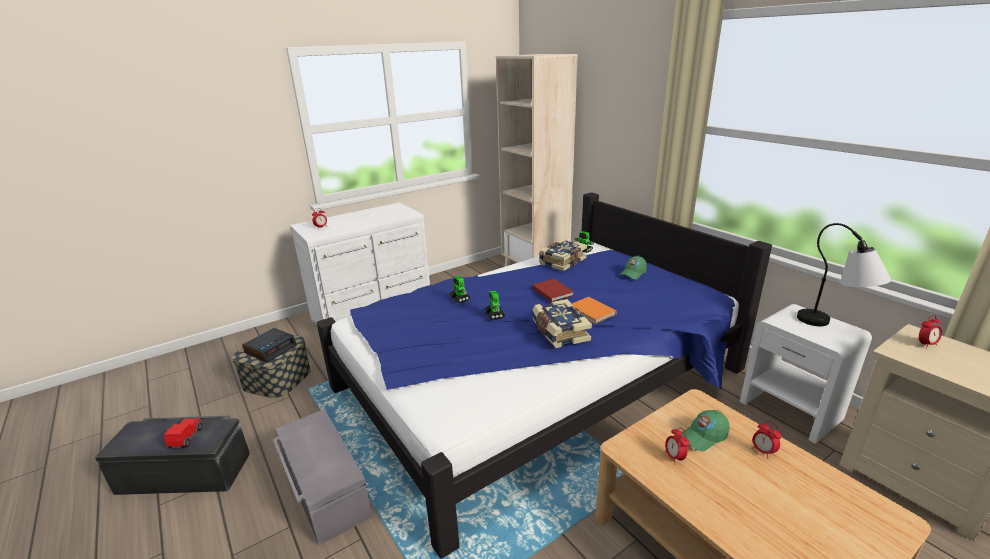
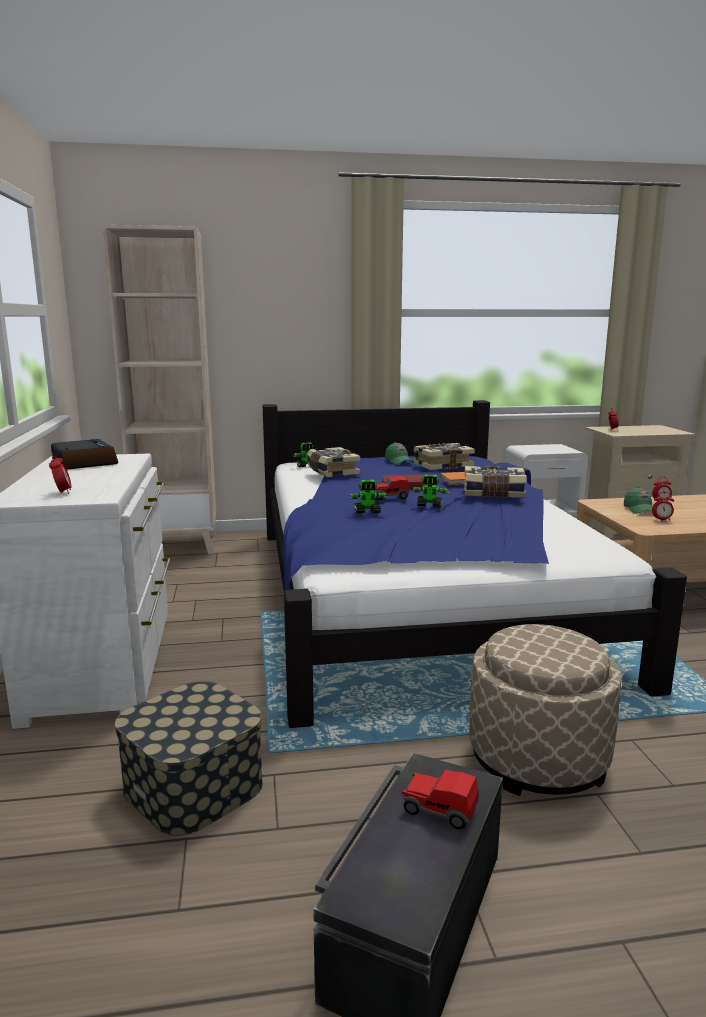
camera: 65 degrees left, 10 degrees down
alarm clock [242,328,297,363] -> alarm clock moved to [51,439,118,469]
grey storage box [272,409,372,546] -> beige ottoman [469,624,622,796]
table lamp [797,223,892,326] -> none
none -> toy car [376,476,409,500]
none -> book [413,443,475,470]

